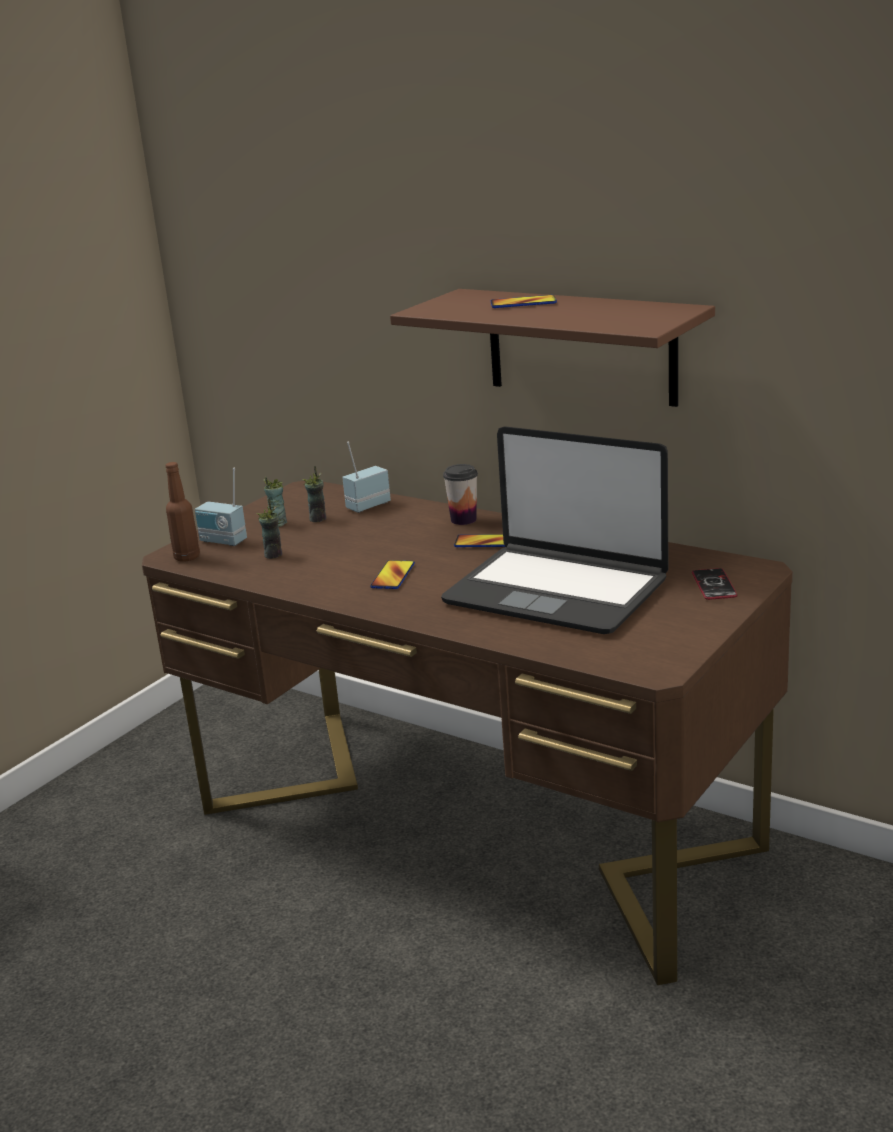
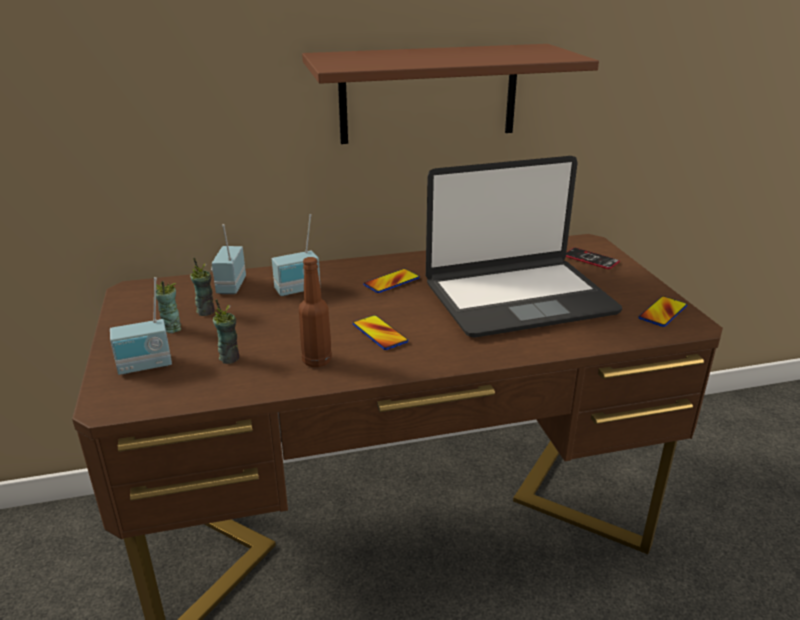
camera: 50 degrees left, 5 degrees up
brown bottle [166,462,200,562] -> brown bottle moved to [299,257,332,367]
cup [443,464,478,525] -> none
phone [491,295,557,308] -> phone moved to [638,296,687,327]
none -> radio [272,214,321,296]

